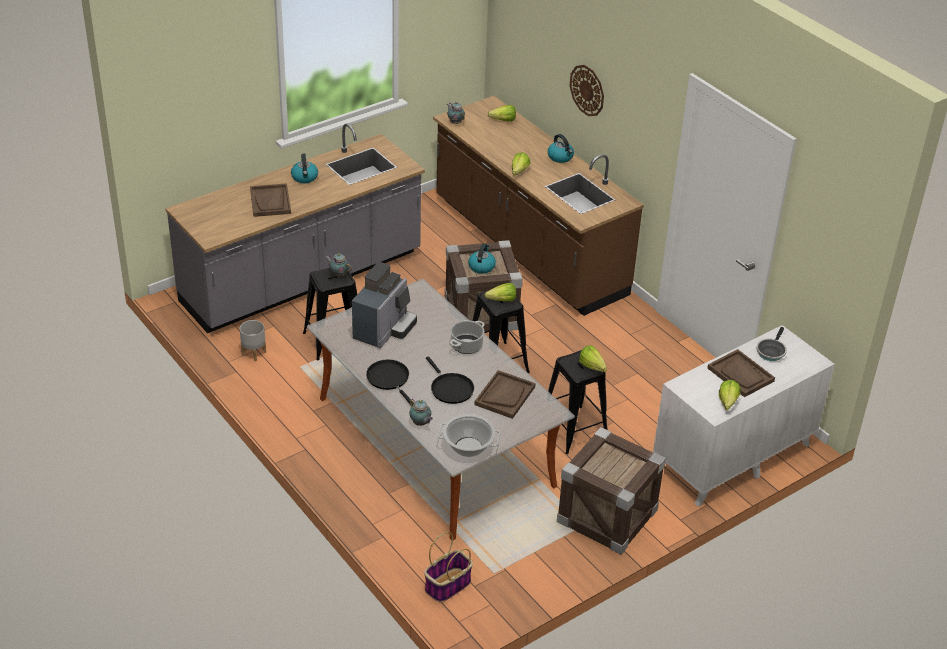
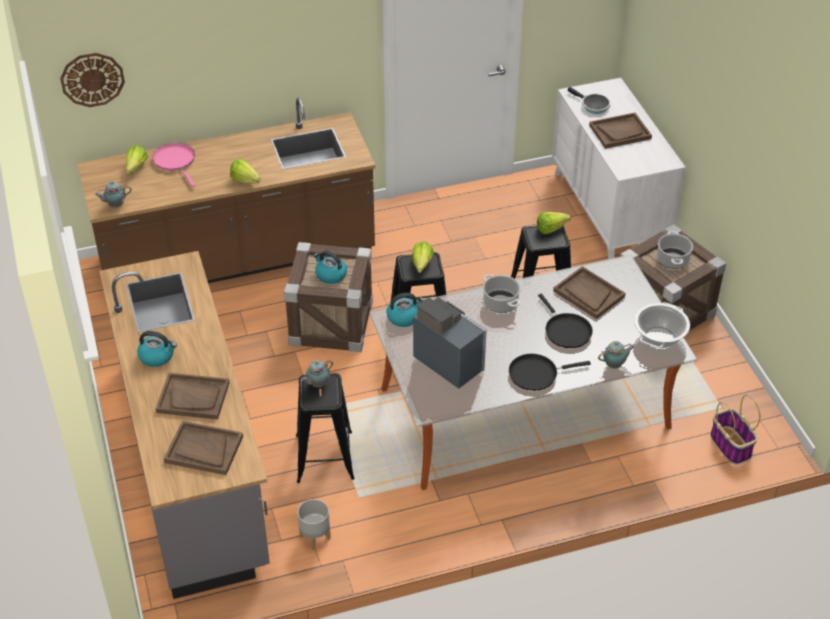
camera: 70 degrees left, 5 degrees up
black frying pan [426,356,474,404] -> black frying pan turned 75 degrees clockwise [538,294,593,348]
kettle [548,134,574,163] -> kettle moved to [386,293,424,327]
wall clock [570,65,604,116] -> wall clock moved to [60,53,125,107]
lettuce [719,380,741,410] -> none
none -> pink frying pan [152,143,195,187]
none -> brown tray [164,421,243,475]
none -> cooking pot [657,231,693,269]

